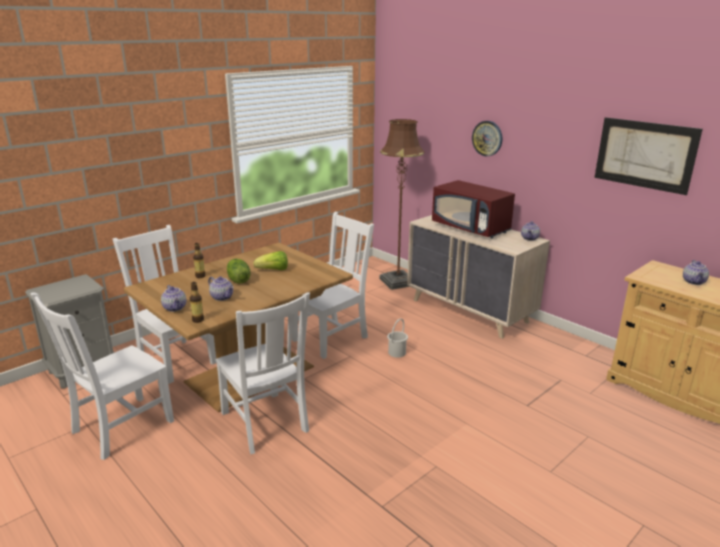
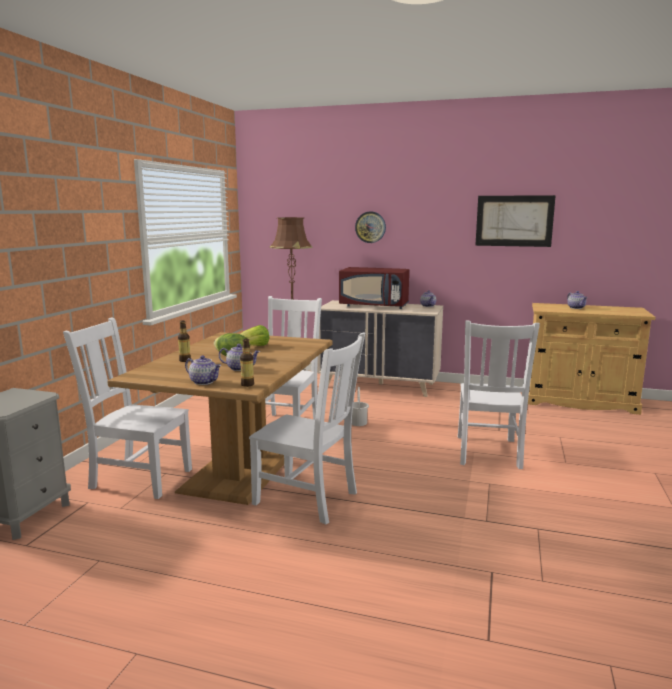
camera: 30 degrees left, 10 degrees down
white chair [31,293,174,460] -> white chair moved to [458,320,540,469]

